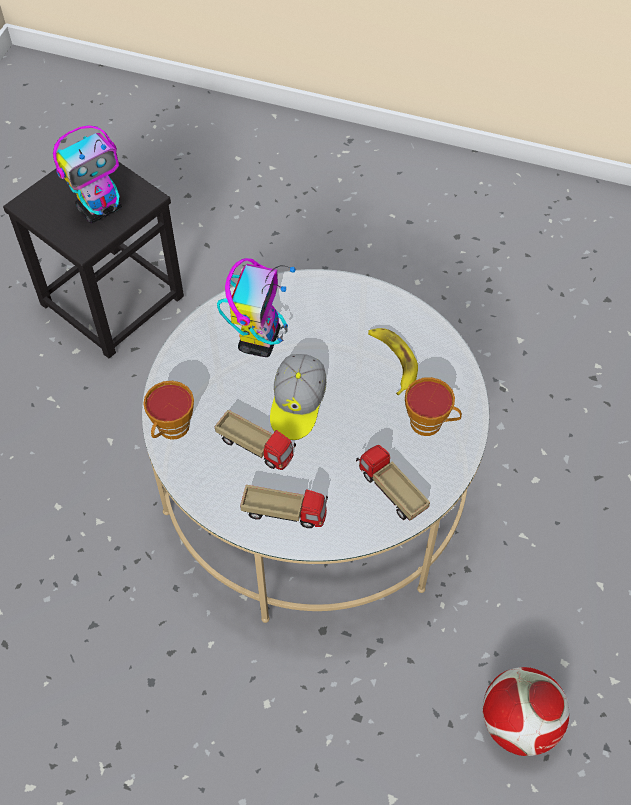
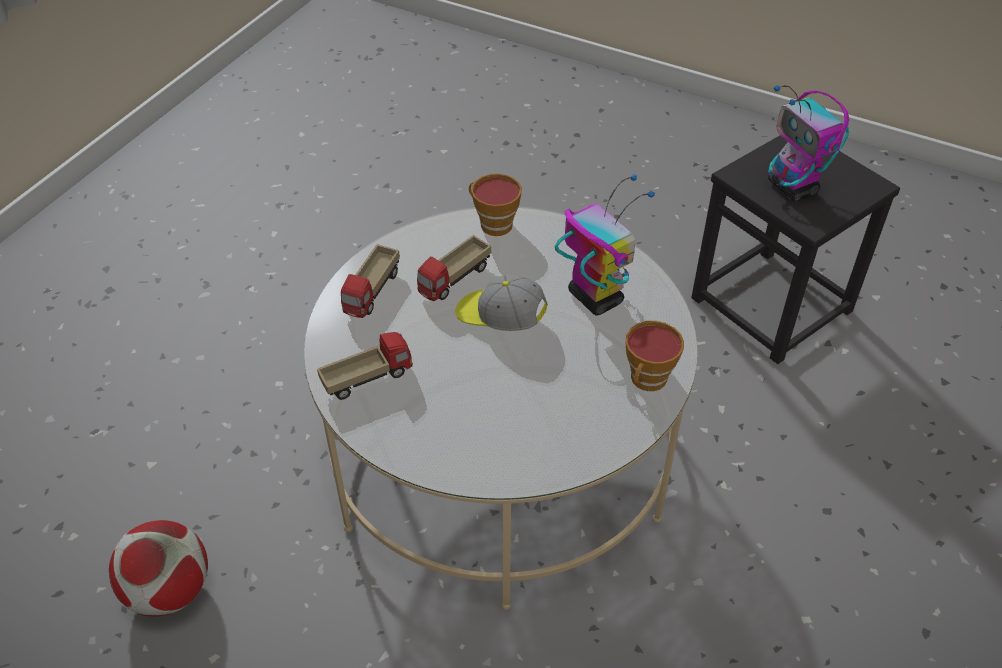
camera: 100 degrees right, 10 degrees down
toy robot [217,258,296,357] -> toy robot turned 150 degrees counterclockwise [555,174,655,315]
banana [368,328,418,395] -> none
cup [405,377,462,436] -> cup moved to [625,321,684,391]

